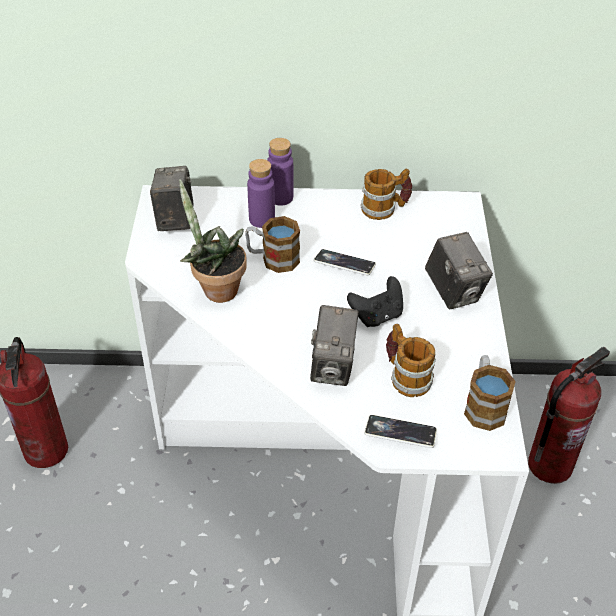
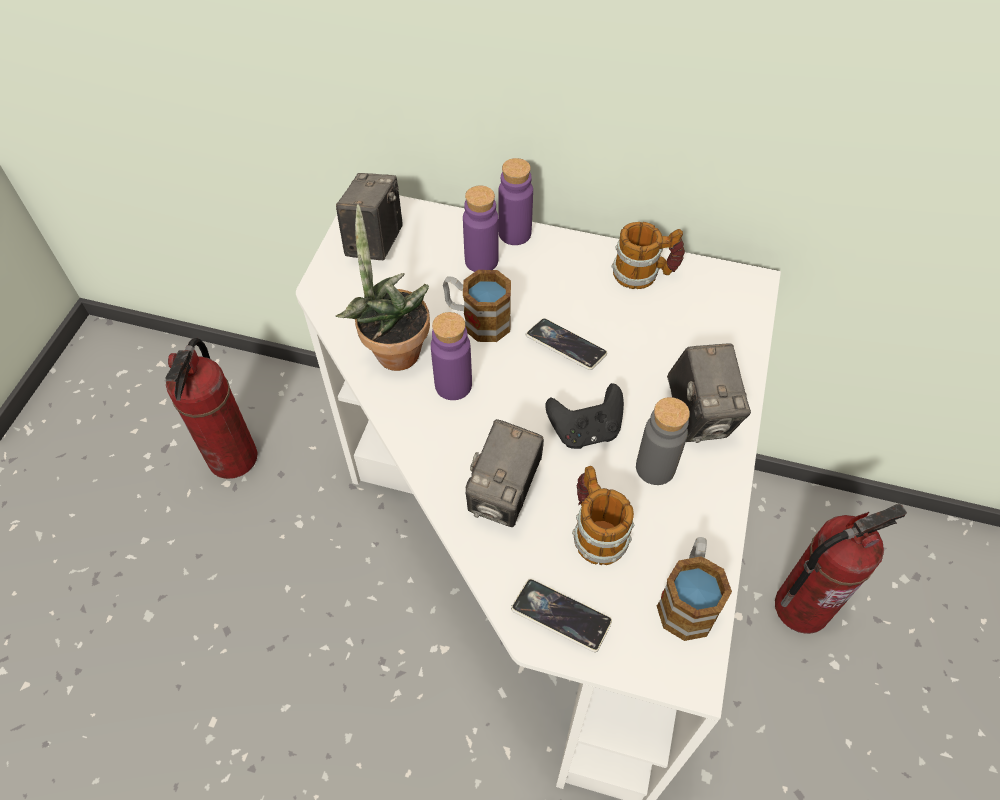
camera: 15 degrees right, 10 degrees up
none -> purple bottle [431,312,472,400]
none -> grey bottle [636,397,690,485]

